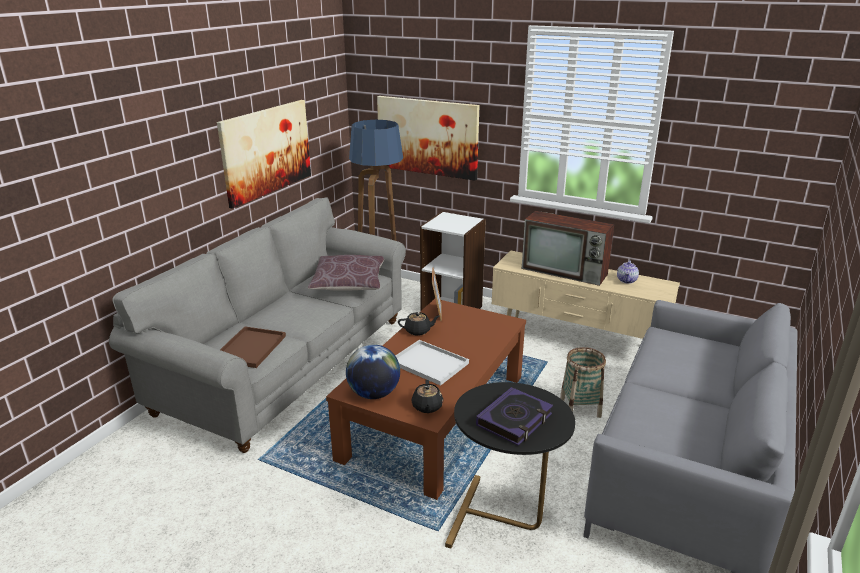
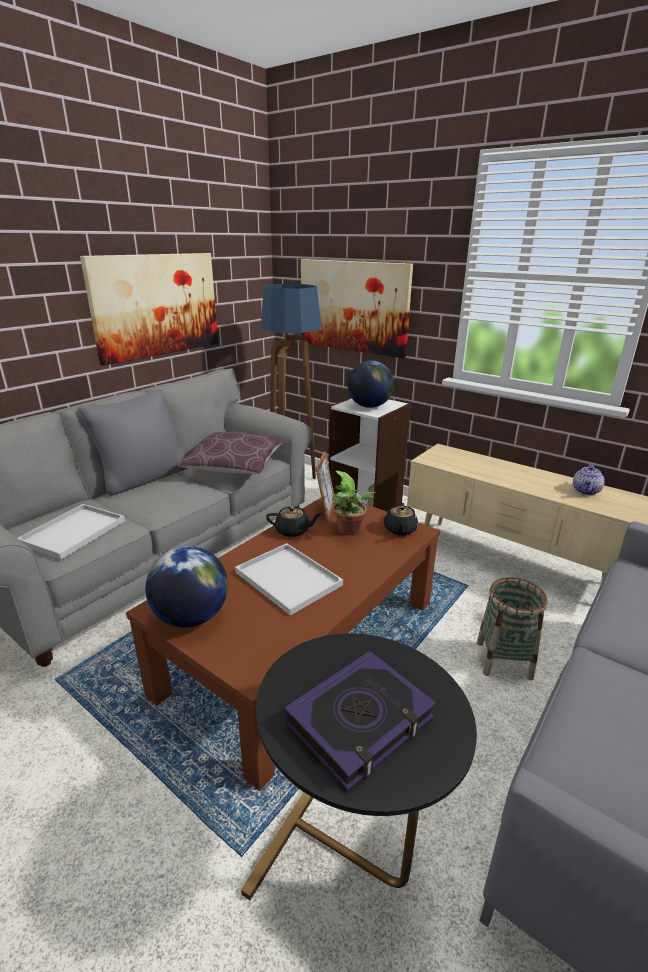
camera: 10 degrees right, 0 degrees up
brown tray [220,326,286,368] -> white tray [18,504,125,559]
black teapot [411,380,443,413] -> black teapot moved to [384,503,418,536]
television [522,211,614,286] -> none
none -> grey pillow [78,389,186,496]
none -> potted plant [332,471,376,535]
none -> globe [347,361,394,408]

